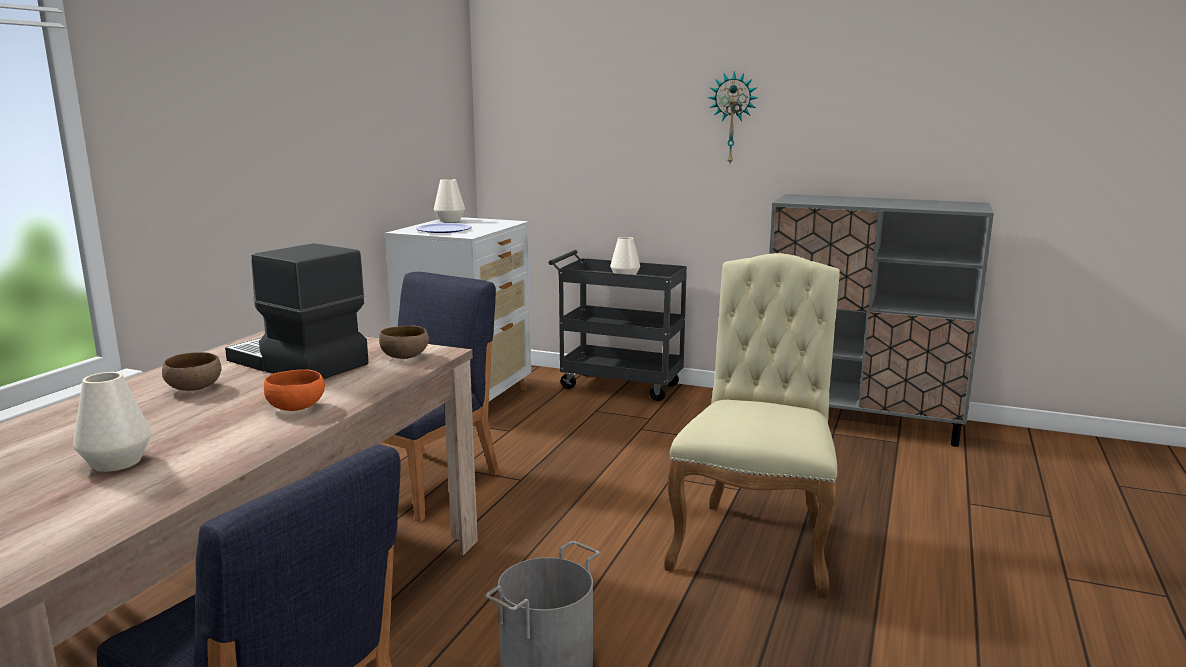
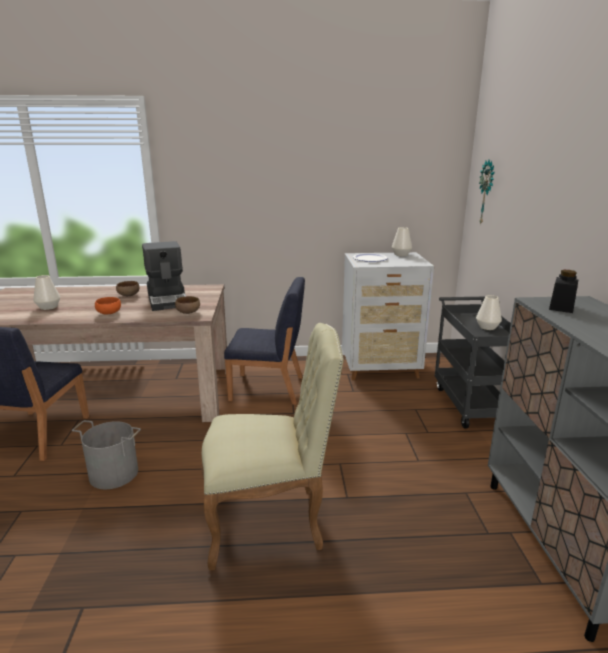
camera: 65 degrees right, 5 degrees up
coffee machine [225,243,369,379] -> coffee machine turned 150 degrees clockwise [142,241,186,311]
wall clock [708,71,758,163] -> wall clock moved to [479,160,495,225]
none -> black jar [549,270,578,313]

